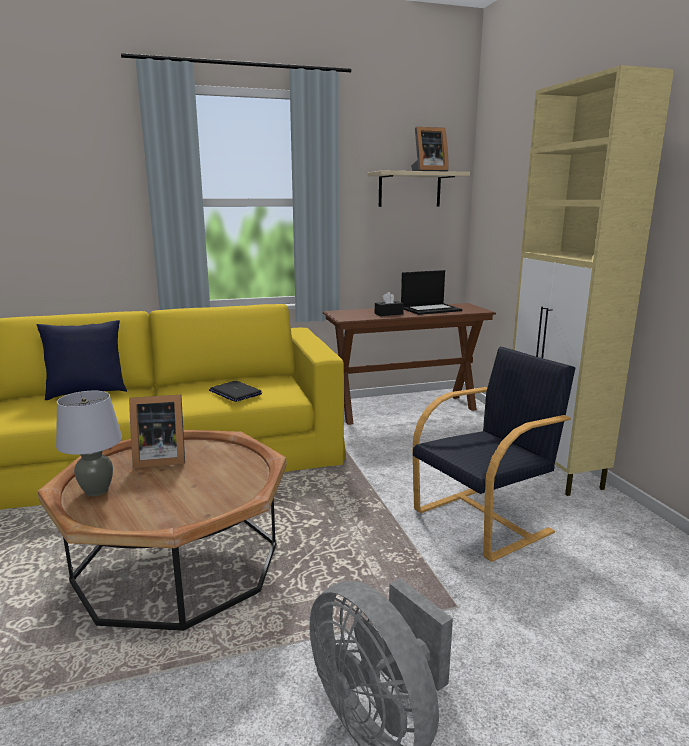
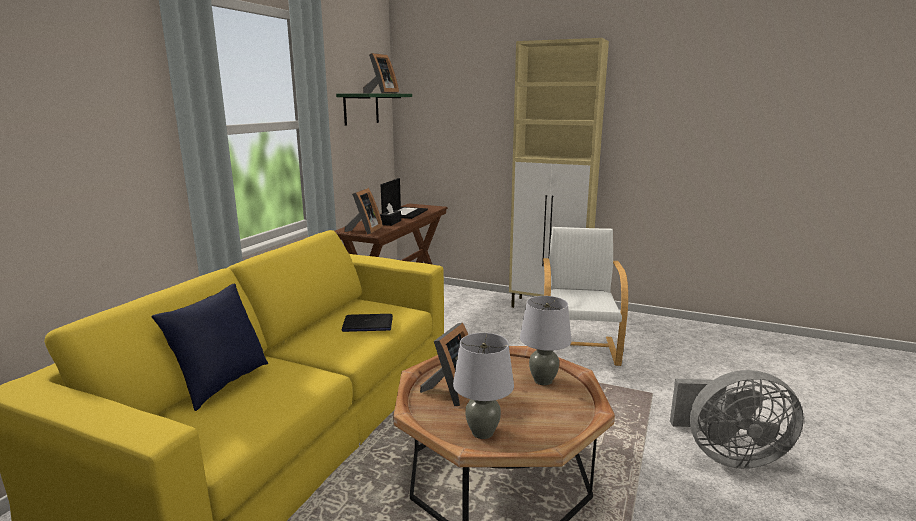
camera: 50 degrees left, 0 degrees up
beige shelf [368,171,470,207] -> green shelf [336,93,412,126]
black armchair [413,347,576,562] -> white armchair [543,227,628,366]
none -> picture frame [344,188,383,235]
none -> grey table lamp [520,296,572,385]

